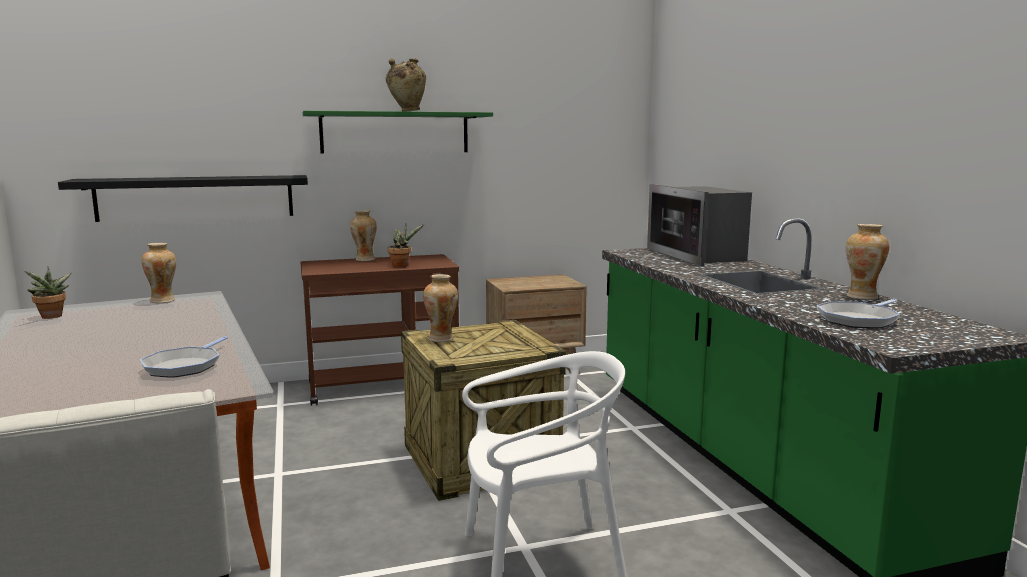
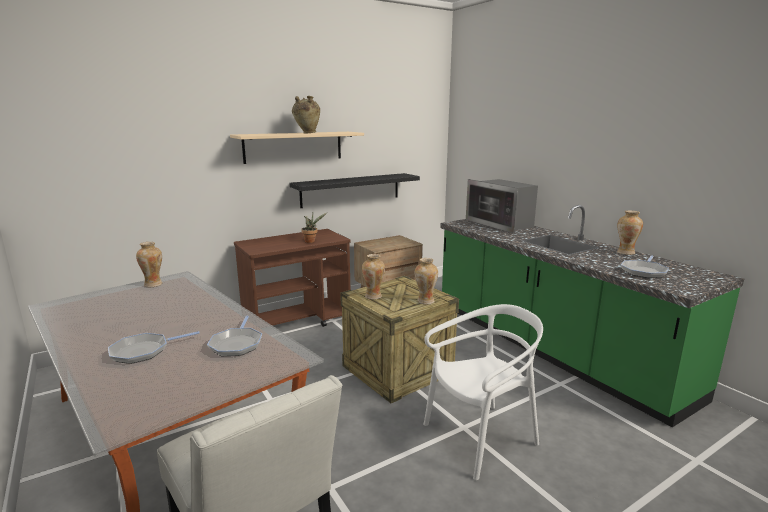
camera: 15 degrees left, 5 degrees up
potted plant [25,266,72,319] -> none
black shelf [58,175,308,222] -> black shelf moved to [290,173,420,208]
green shelf [303,111,493,153] -> beige shelf [230,132,364,164]
vase [350,210,377,261] -> vase moved to [415,258,438,305]
none -> frying pan [108,331,200,364]

